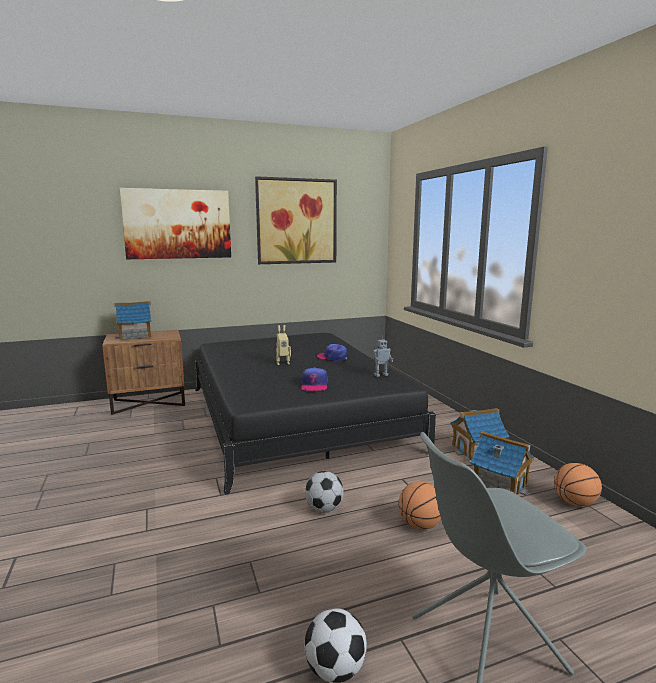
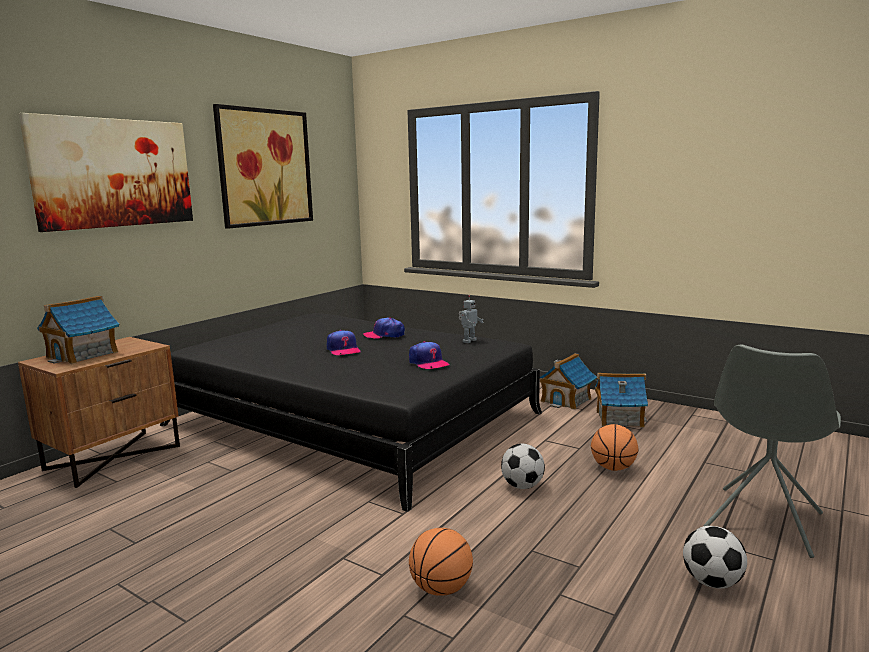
camera: 35 degrees left, 0 degrees up
toy robot [276,325,291,365] -> cap [327,330,360,355]
basketball [554,463,602,506] -> basketball moved to [409,528,473,596]

